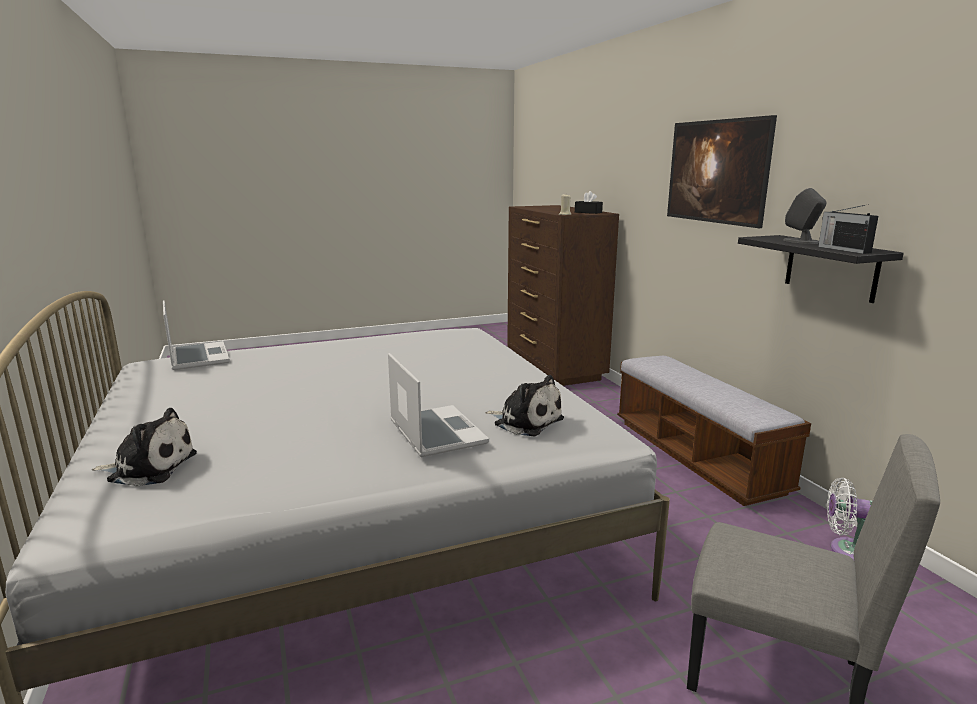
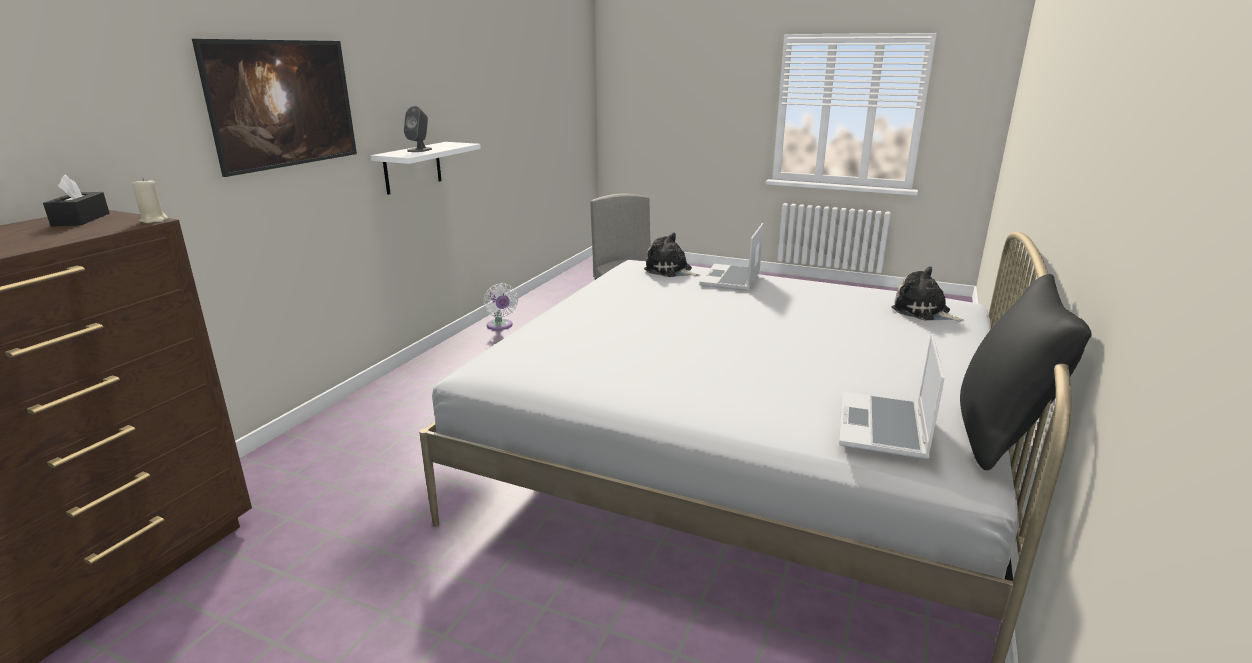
camera: 135 degrees left, 5 degrees up
plush toy [485,375,564,436] -> plush toy turned 45 degrees counterclockwise [644,232,700,277]
bench [617,356,811,506] -> none
black shelf [738,235,904,303] -> white shelf [371,142,481,195]
radio [818,204,878,254] -> none
none -> black pillow [960,274,1092,470]

